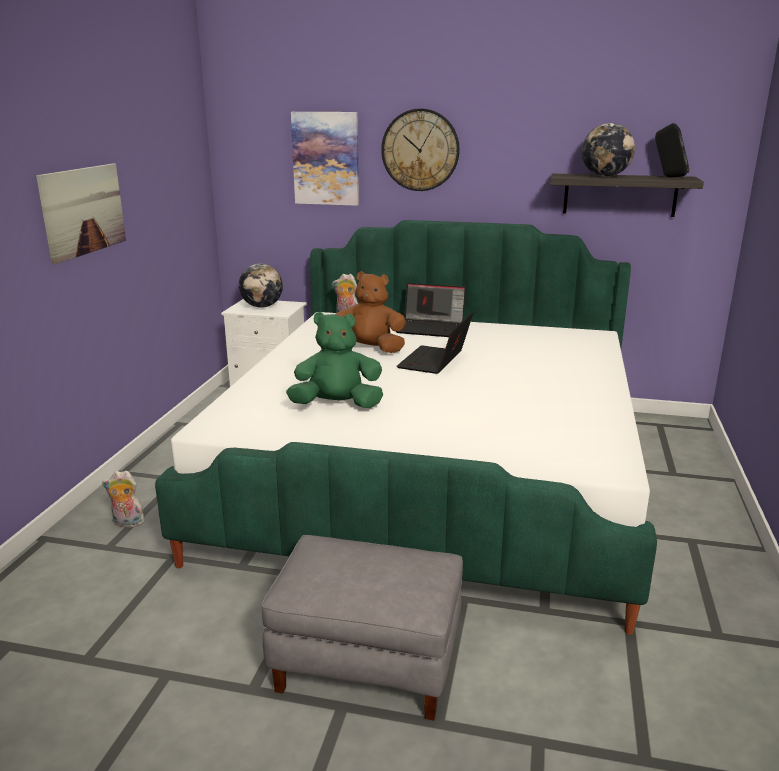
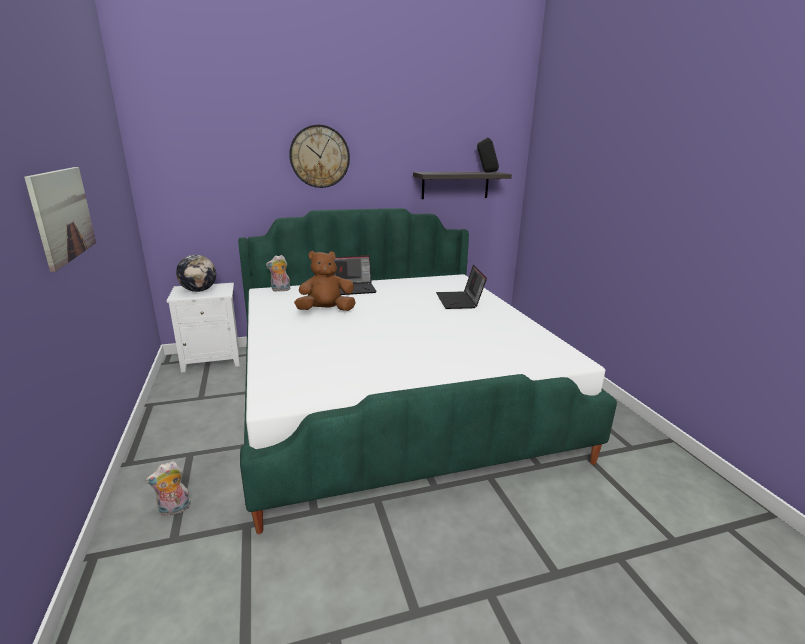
camera: 30 degrees left, 0 degrees up
grey ottoman [261,535,463,720] -> none
green plush toy [286,312,383,408] -> none
picture [291,112,359,206] -> none
laptop [397,313,473,374] -> laptop moved to [436,265,487,309]
globe [582,123,635,177] -> none

